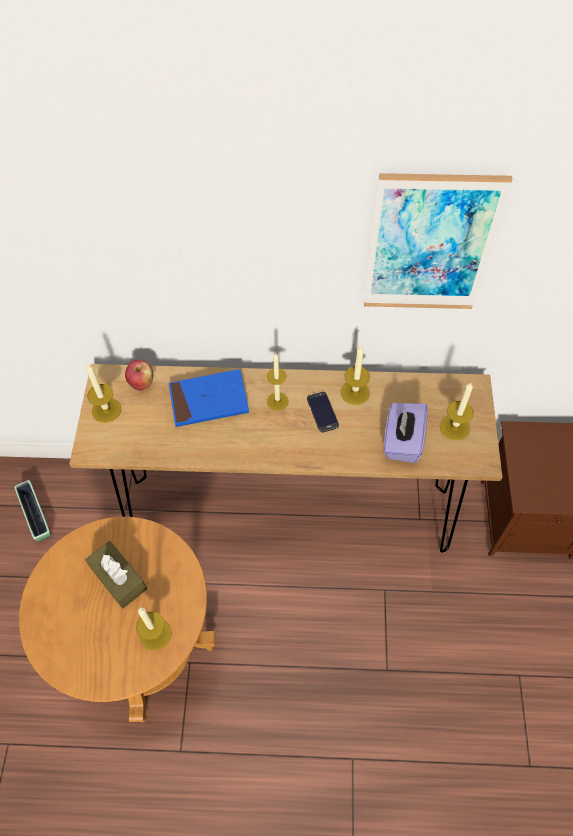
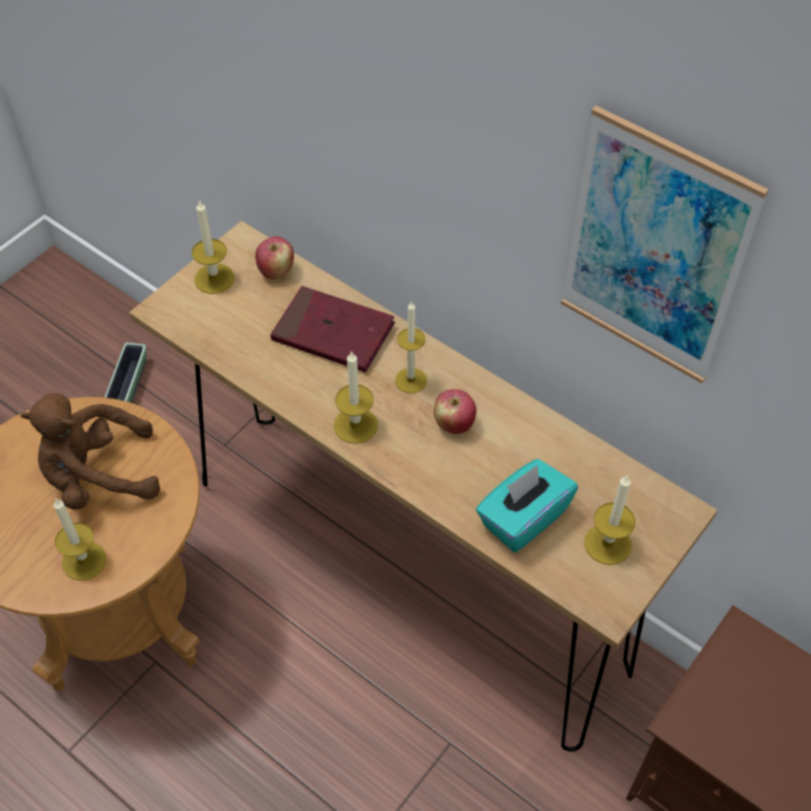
camera: 35 degrees right, 5 degrees down
brown tissue box [85,541,147,609] -> brown plush toy [20,393,160,510]
blue book [169,369,249,427] -> red book [270,286,395,372]
phone [307,392,339,432] -> apple [434,389,476,434]
candle [341,346,370,405] -> candle moved to [334,351,378,444]
purple tissue box [384,403,428,463] -> turquoise tissue box [476,459,578,553]

